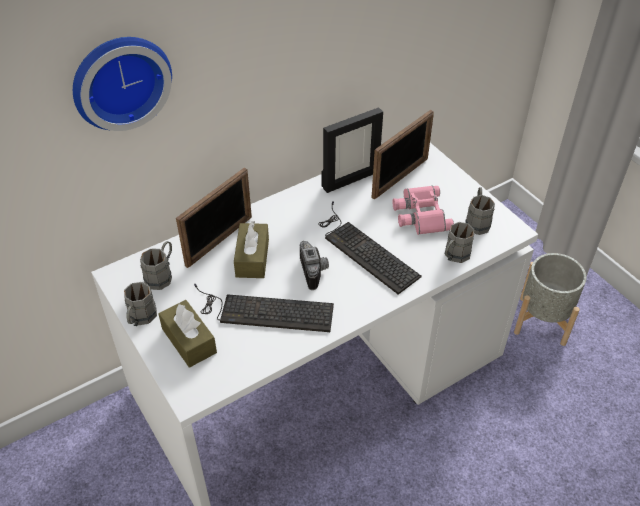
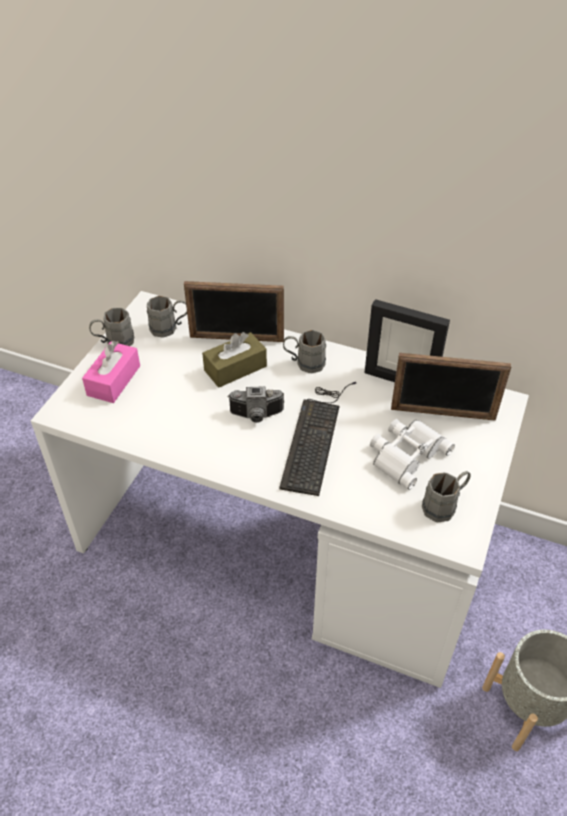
camera: 55 degrees right, 0 degrees up
wall clock [73,37,172,131] -> none
brown tissue box [158,300,217,367] -> pink tissue box [82,341,140,403]
keyboard [194,284,334,332] -> none
camera [299,241,329,290] -> camera turned 45 degrees clockwise [228,386,285,423]
pink binoculars [392,186,454,235] -> white binoculars [370,419,455,490]
grey mug [445,222,474,263] -> grey mug moved to [283,330,326,374]

